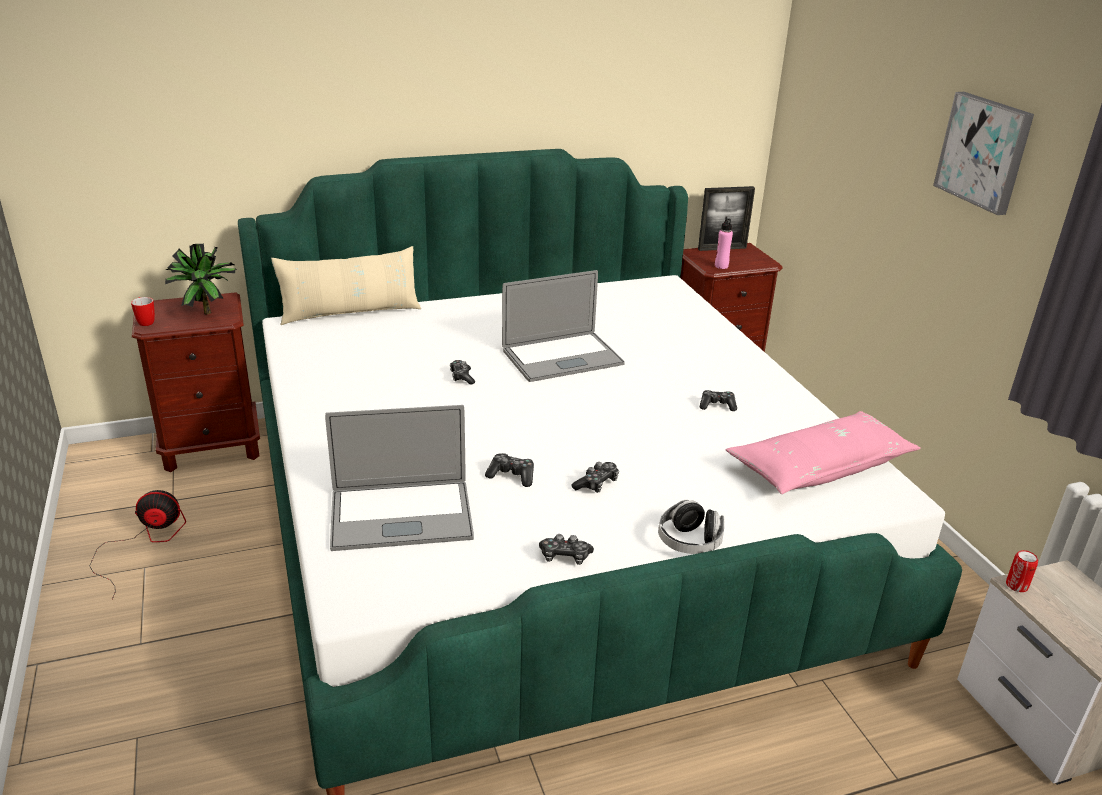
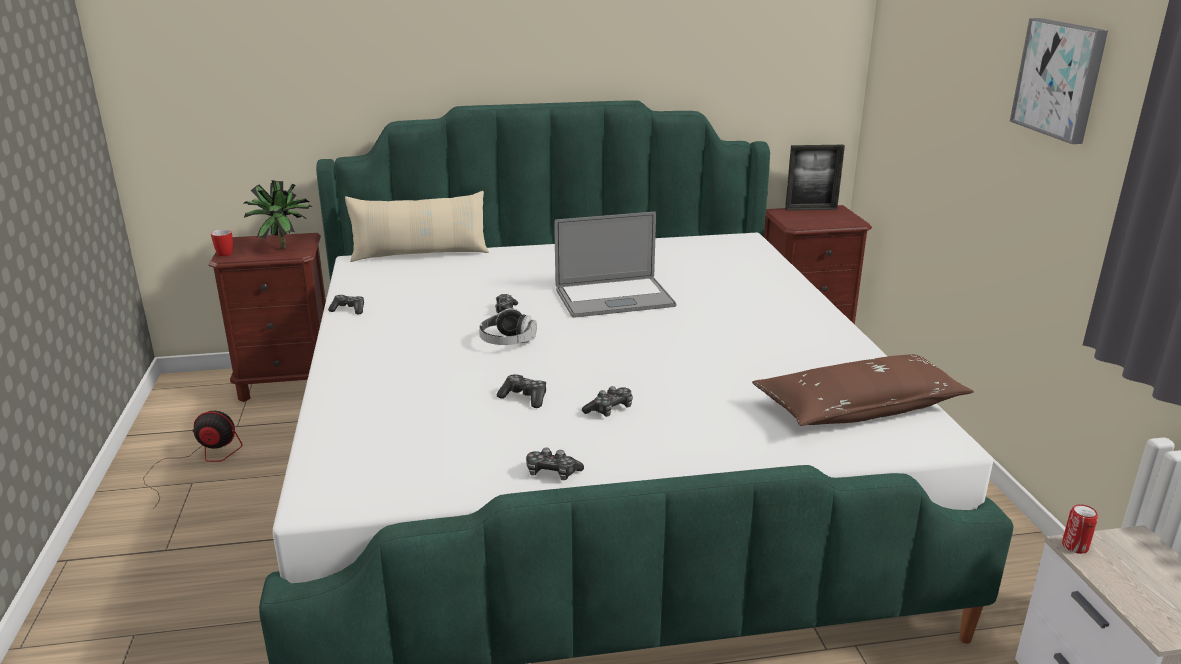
camera: 10 degrees right, 5 degrees down
laptop [325,405,474,551] -> none
headphones [658,500,724,554] -> headphones moved to [479,308,537,345]
game controller [700,390,737,411] -> game controller moved to [328,295,364,314]
pink bottle [715,216,733,269] -> none
pink pillow [726,411,921,494] -> brown pillow [752,354,974,426]

